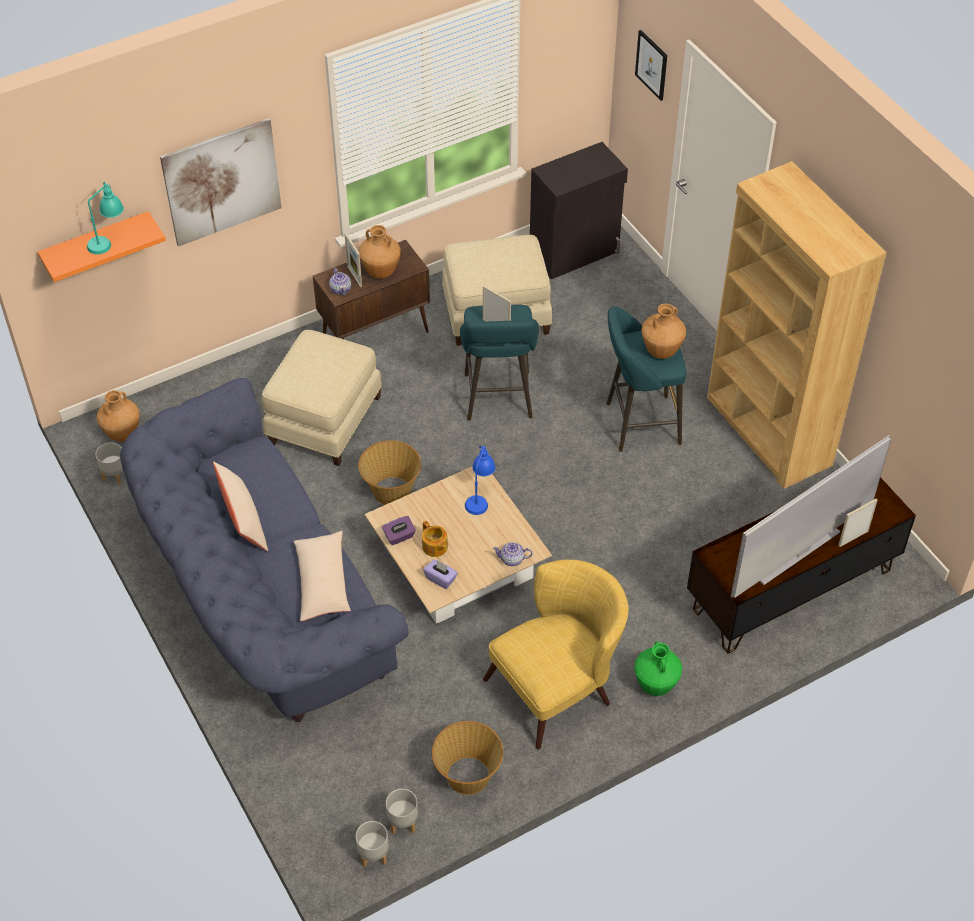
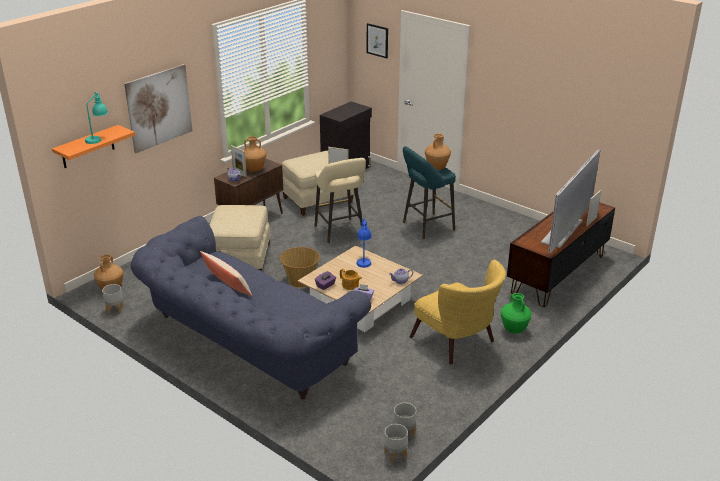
camera: 20 degrees left, 20 degrees down
beige pillow [294,531,351,621] -> none
basket [432,721,503,795] -> none
turquoise stool [460,305,539,421] -> beige stool [315,158,366,243]
yellow armchair [483,560,629,749] -> yellow armchair turned 105 degrees clockwise [410,260,506,365]
brown bookcase [707,161,887,489] -> none

